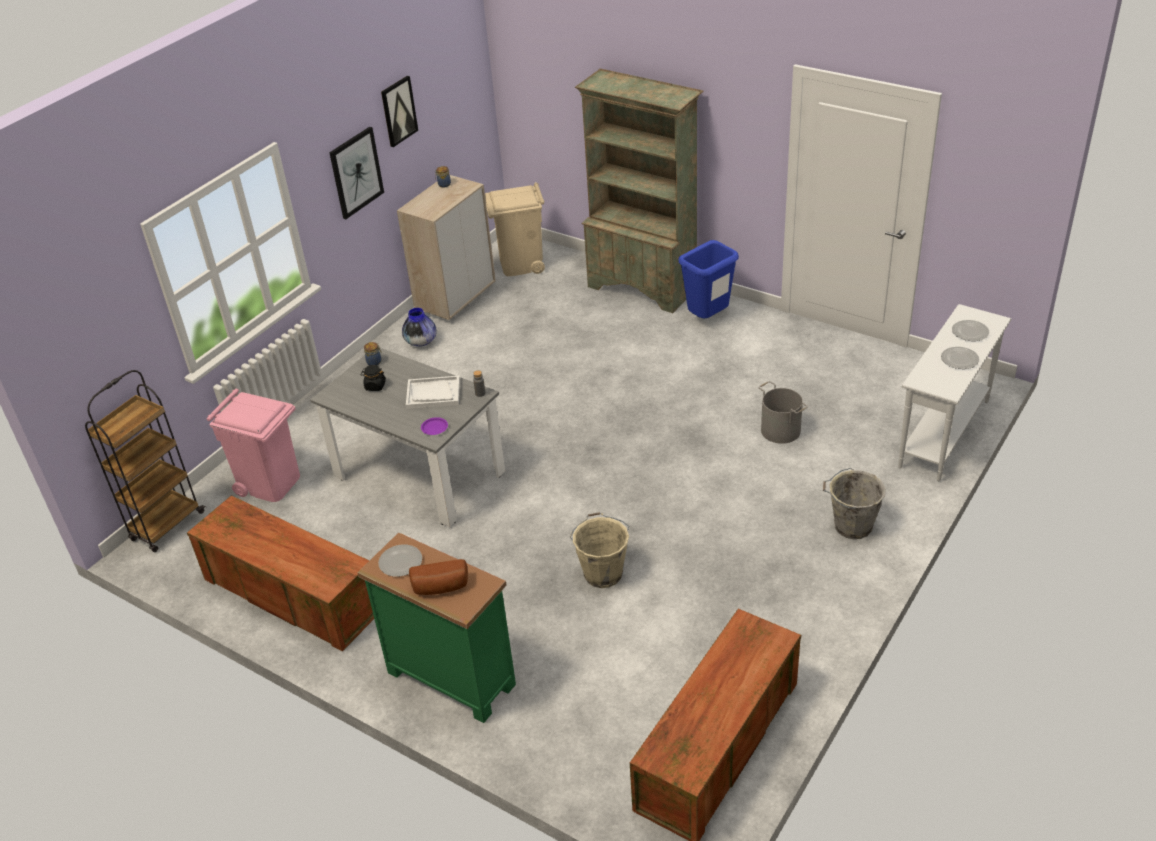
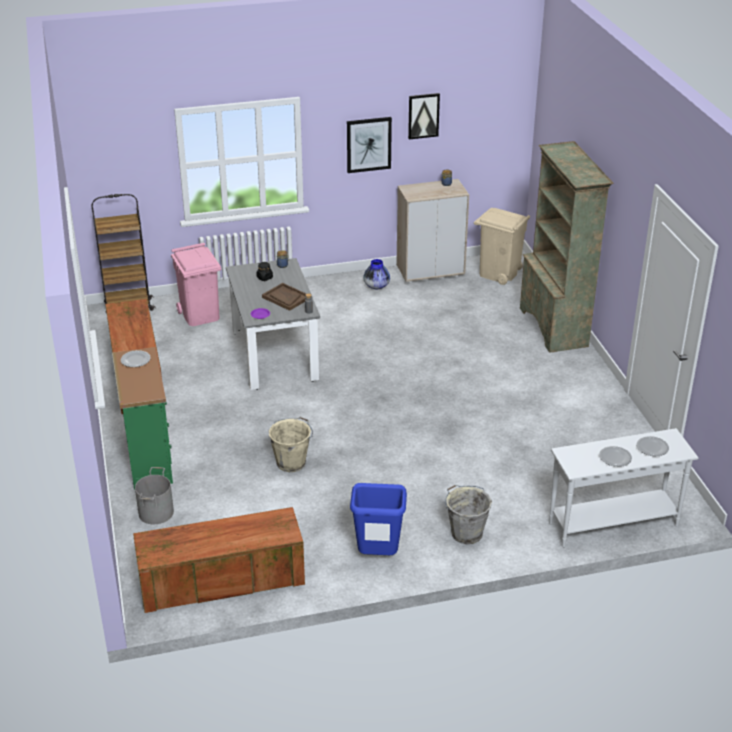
camera: 40 degrees right, 5 degrees down
white tray [406,376,460,409] -> brown tray [262,283,306,311]
bread [409,559,468,595] -> none
blue trash can [678,240,739,318] -> blue trash can moved to [350,483,407,555]
grey bucket [758,381,808,444] -> grey bucket moved to [135,467,174,524]

